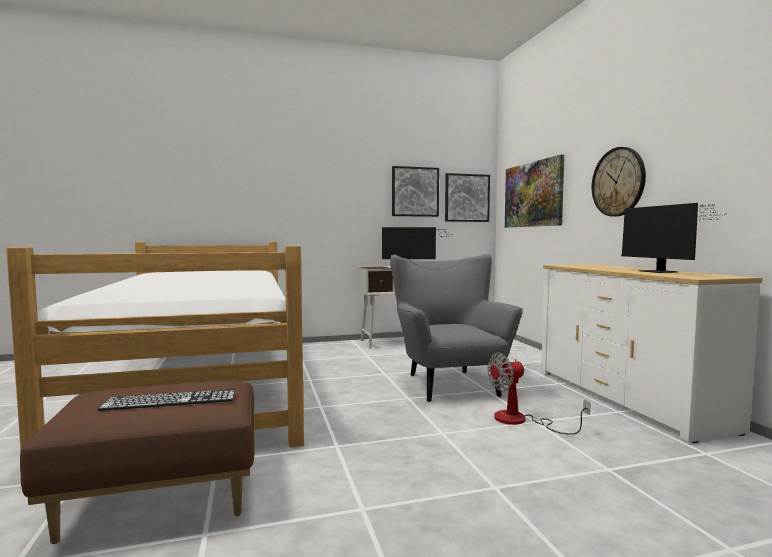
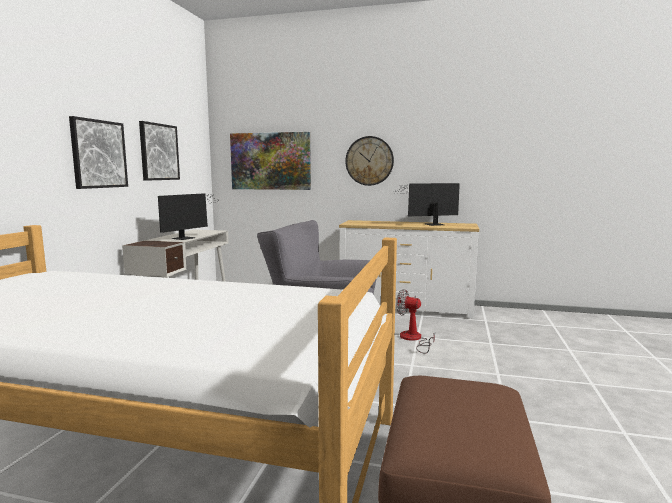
camera: 60 degrees left, 5 degrees up
keyboard [98,389,235,411] -> none
picture [445,173,490,222] -> picture moved to [69,116,128,189]
fan [488,352,591,435] -> fan turned 105 degrees clockwise [396,289,435,354]
monitor [621,203,727,273] -> monitor turned 150 degrees clockwise [392,183,460,226]

